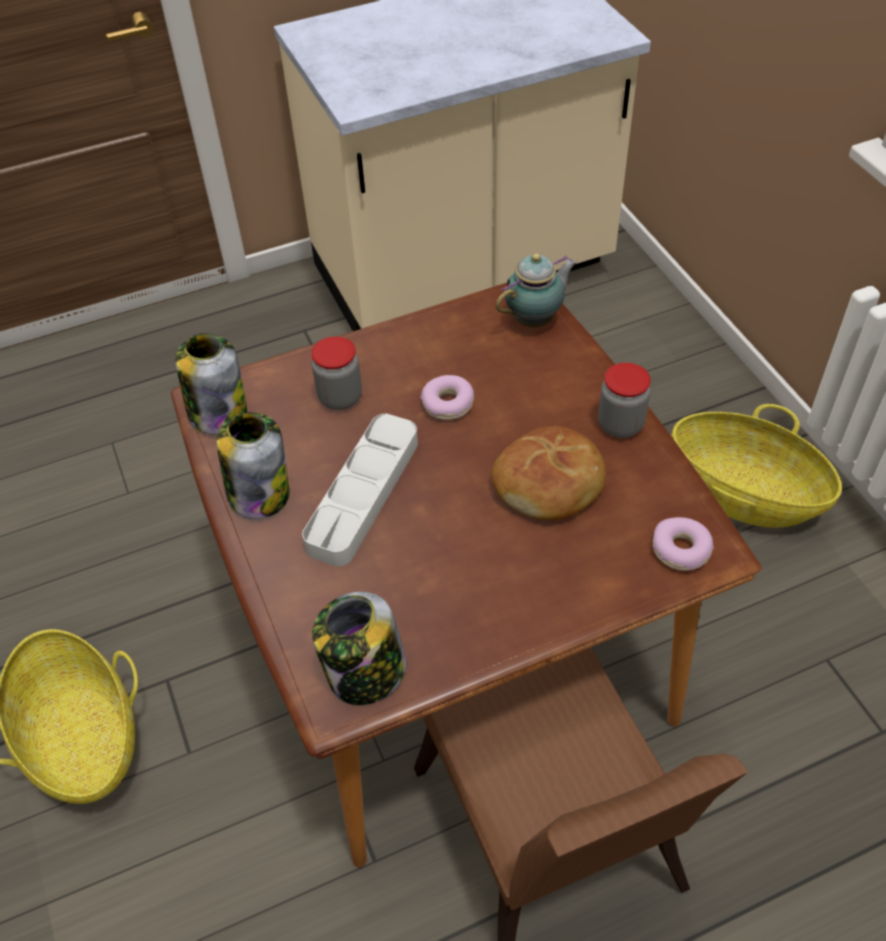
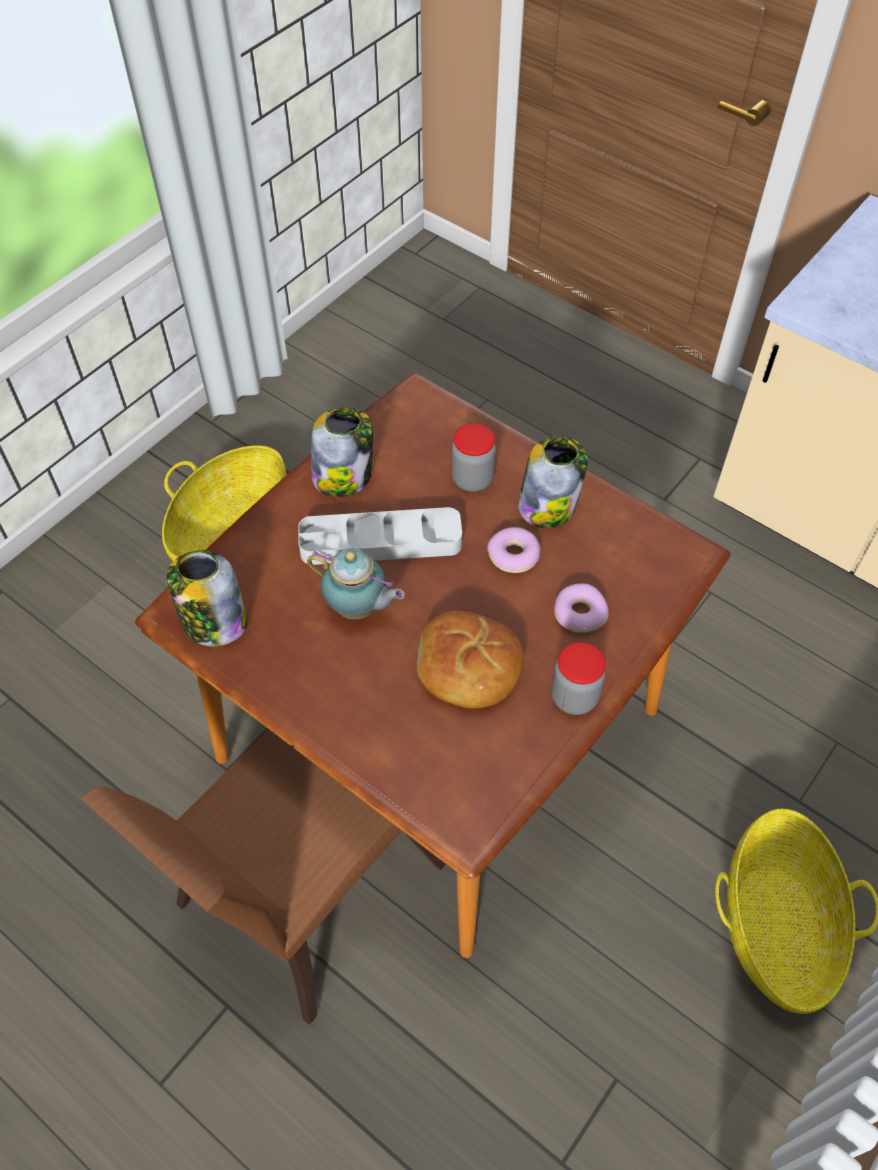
camera: 60 degrees right, 5 degrees up
jar [175,333,247,435] -> jar moved to [518,436,588,528]
teapot [496,253,577,327] -> teapot moved to [307,548,405,619]
donut [653,517,714,571] -> donut moved to [554,583,609,633]

